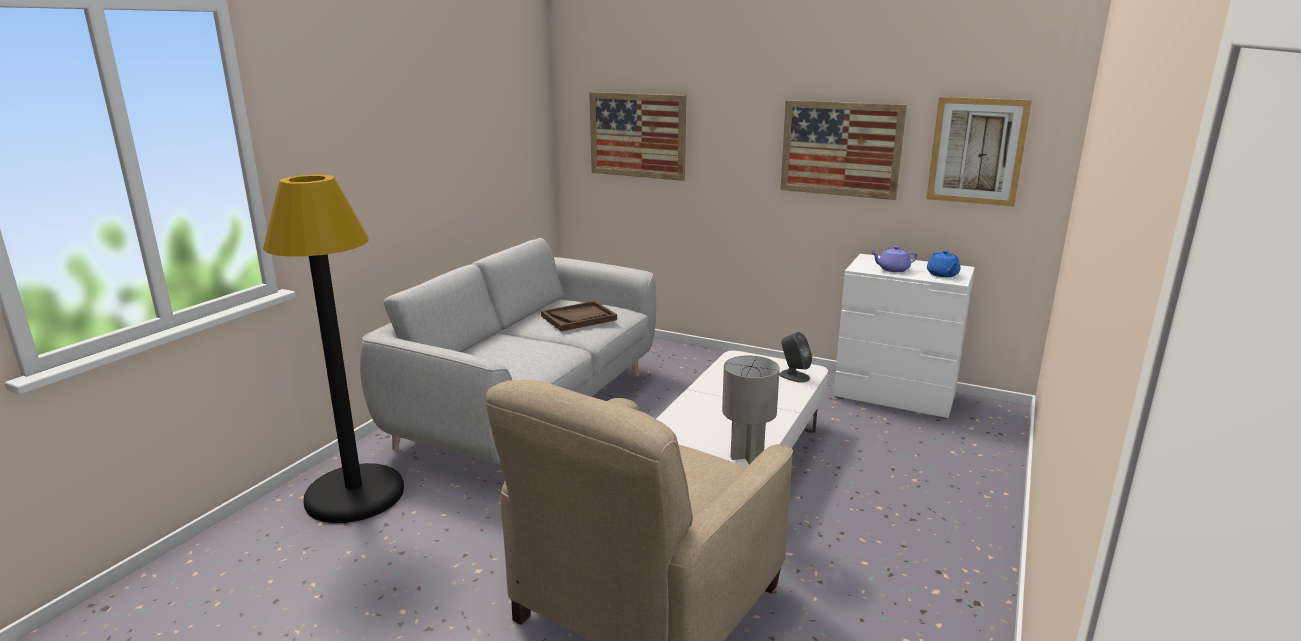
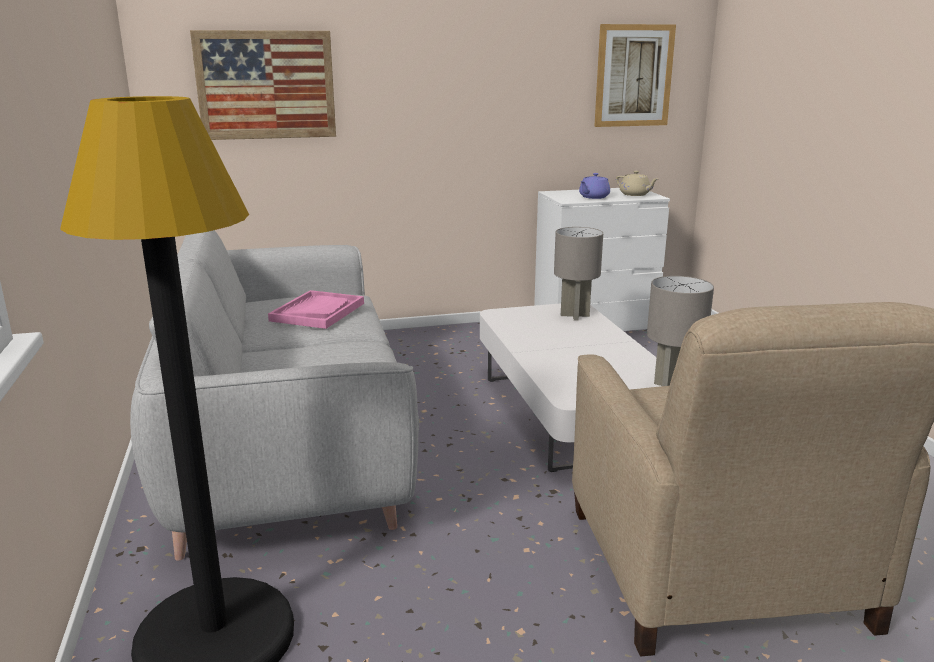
camera: 40 degrees left, 0 degrees up
brown tray [541,301,617,331] -> pink tray [268,290,364,329]
grey speaker [779,332,812,383] -> grey table lamp [554,227,603,321]
picture [781,100,907,200] -> none
blue teapot [927,250,961,277] -> beige teapot [616,171,658,196]

